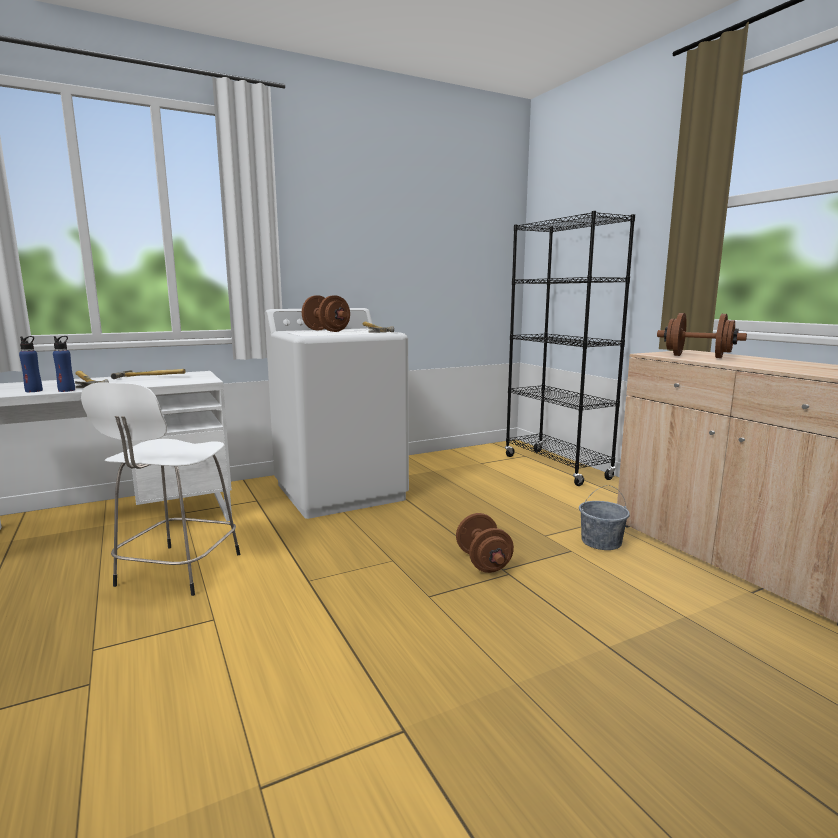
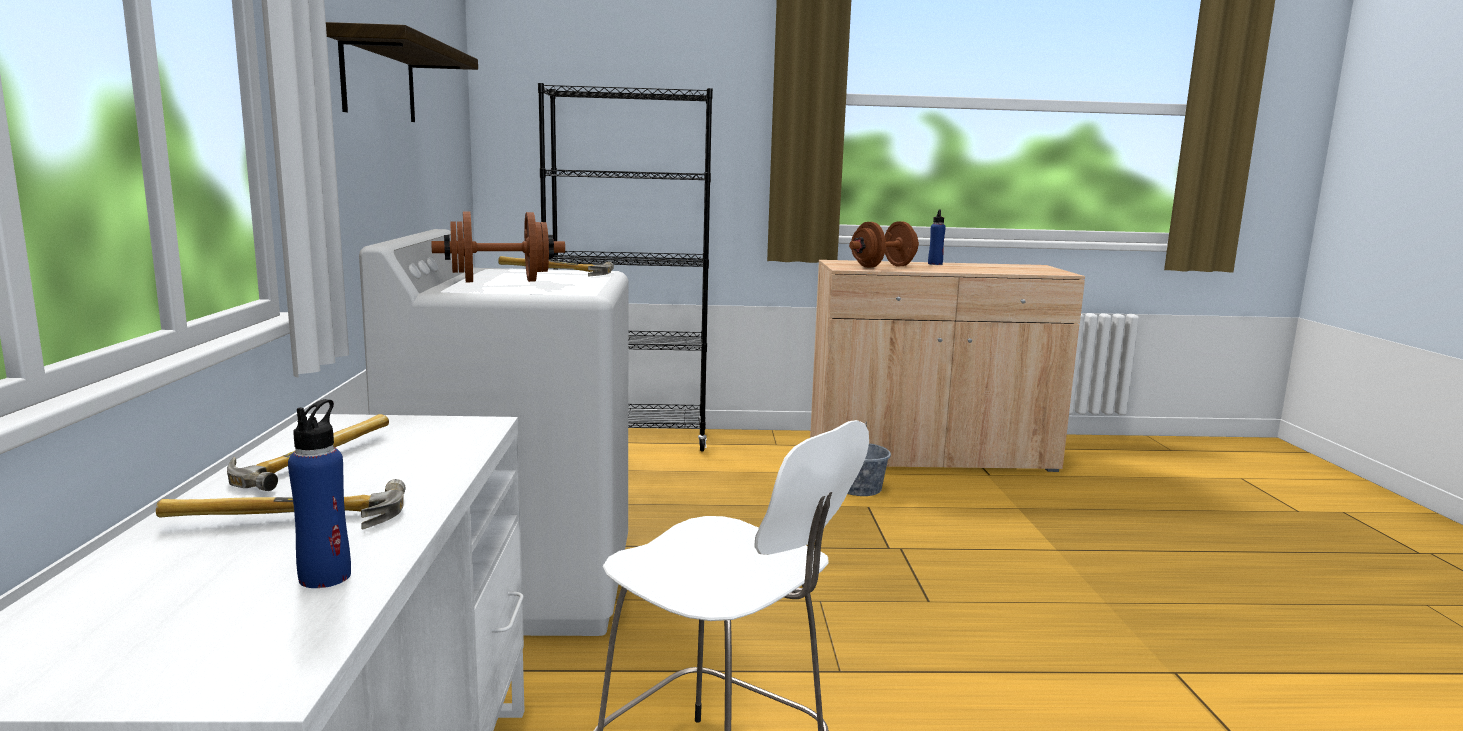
camera: 65 degrees left, 0 degrees up
blue bottle [53,336,75,392] -> blue bottle moved to [928,210,946,265]
brown dumbbell [456,513,514,573] -> none
none -> shelf [326,22,478,122]

